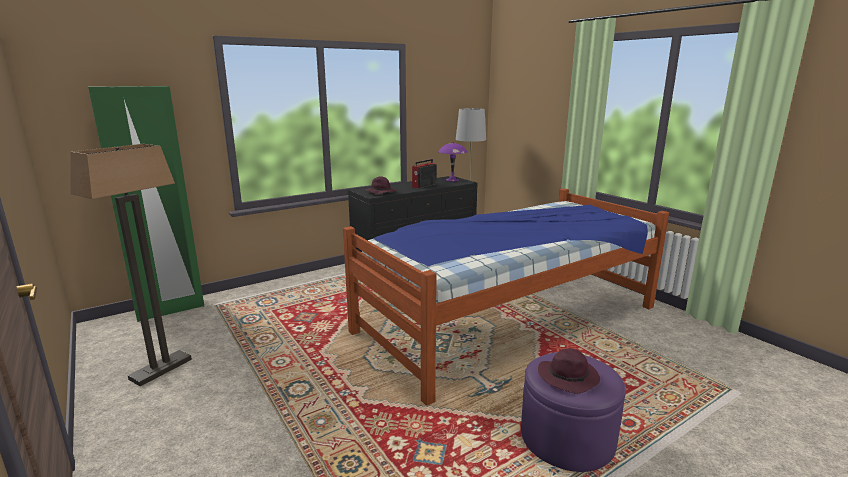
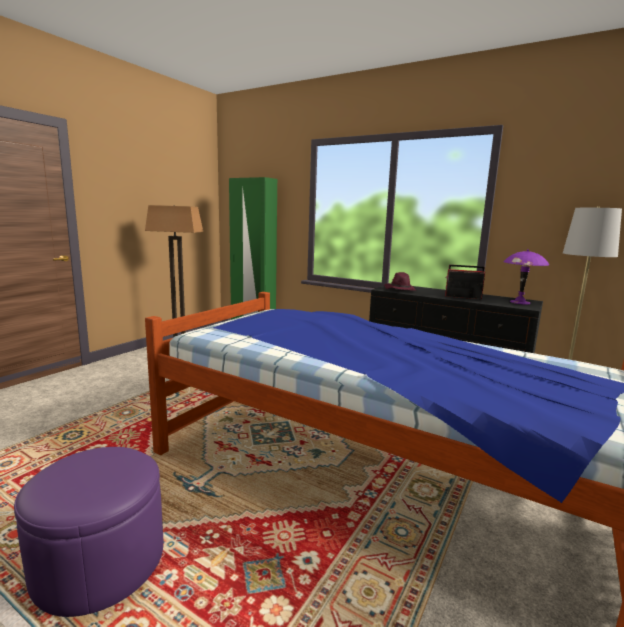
camera: 65 degrees right, 5 degrees down
purple hat [538,348,600,393] -> none

